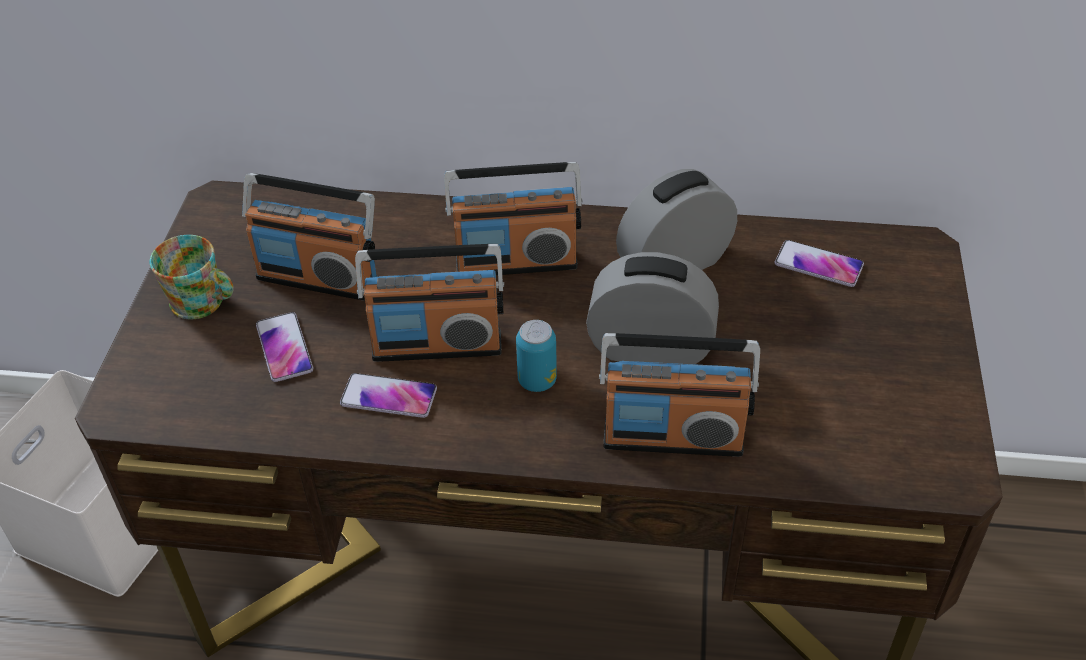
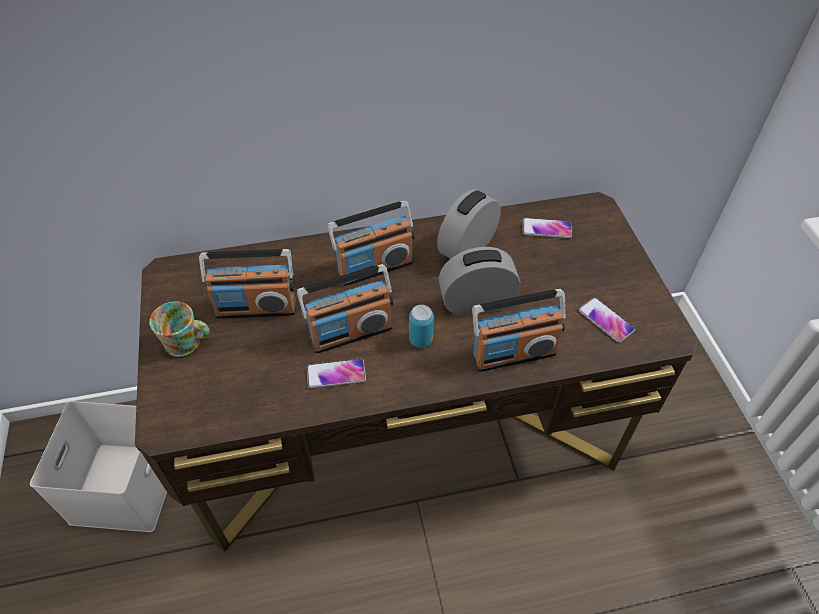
camera: 20 degrees left, 5 degrees up
phone [256,312,313,382] -> phone moved to [578,297,635,343]

